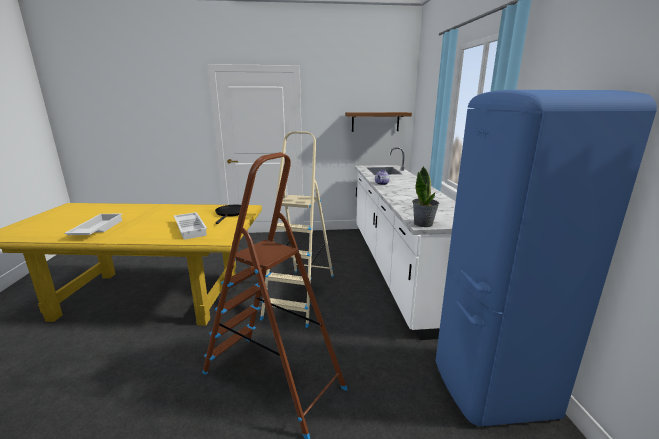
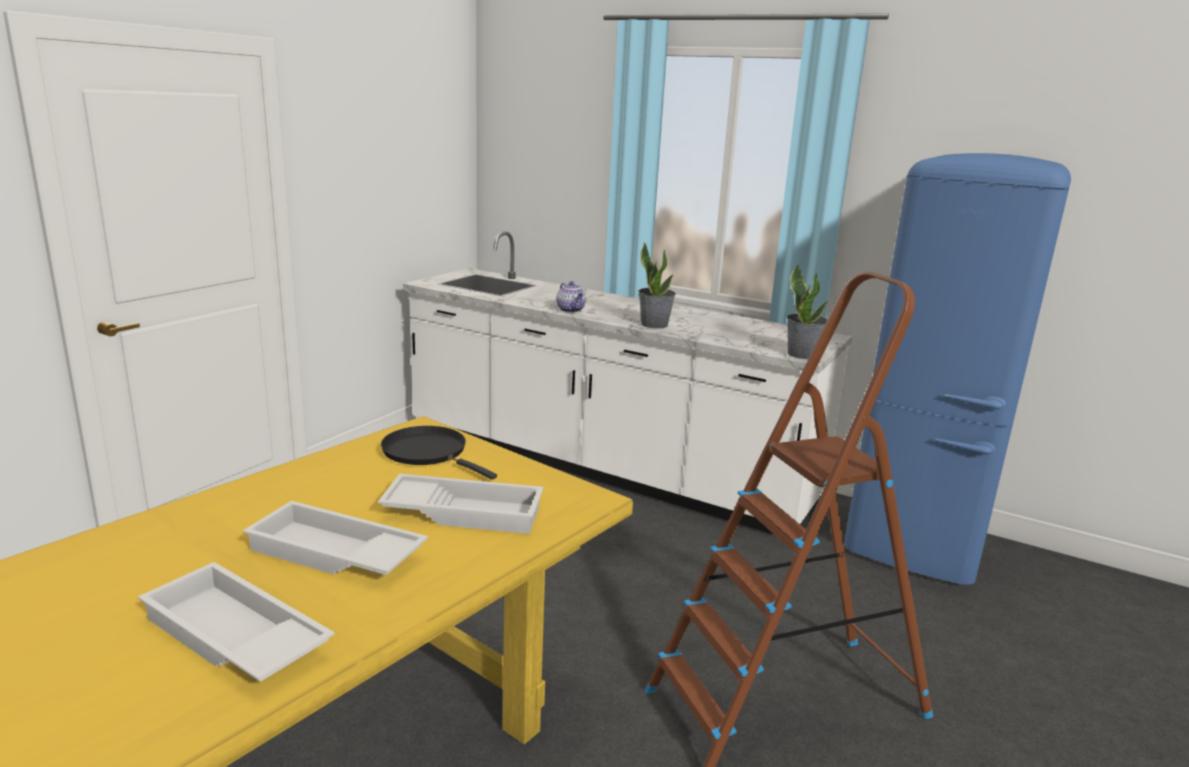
camera: 55 degrees left, 0 degrees up
beige step ladder [260,131,334,328] -> none
brown shelf [345,112,412,132] -> none
none -> white tray [243,501,428,575]
none -> potted plant [639,242,676,328]

